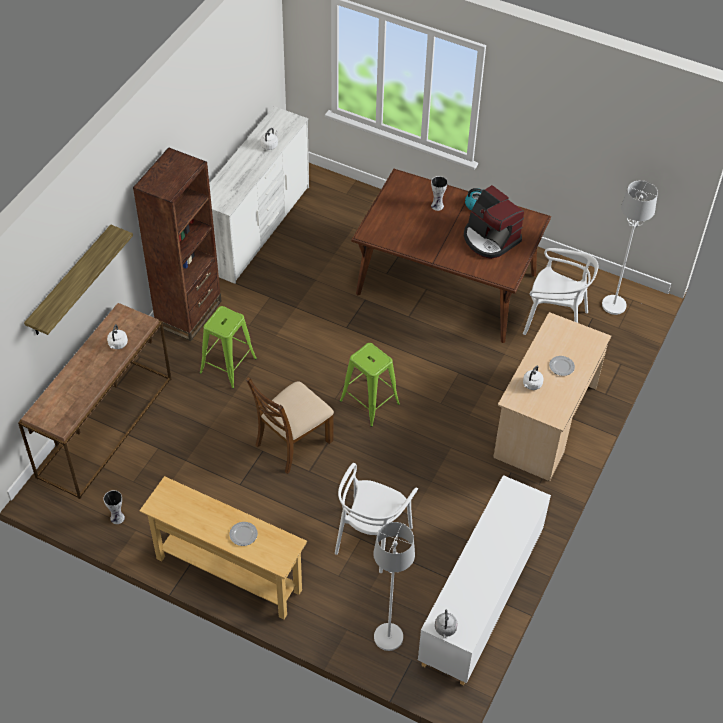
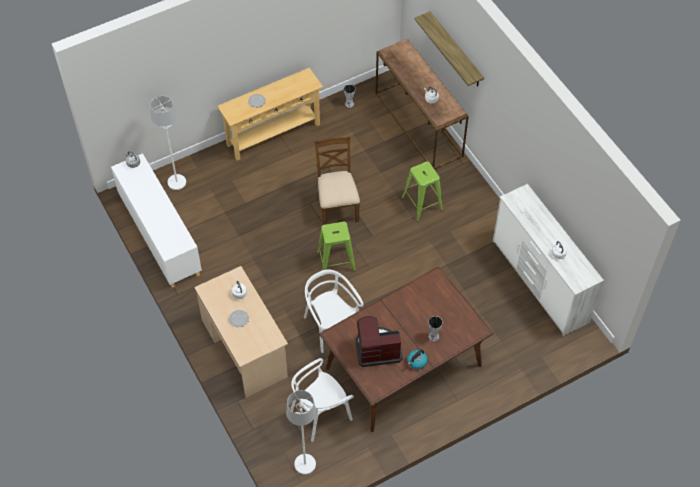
camera: 125 degrees right, 5 degrees up
brown bookcase [133,147,222,341] -> none
white chair [335,463,418,573] -> white chair moved to [304,270,364,353]

